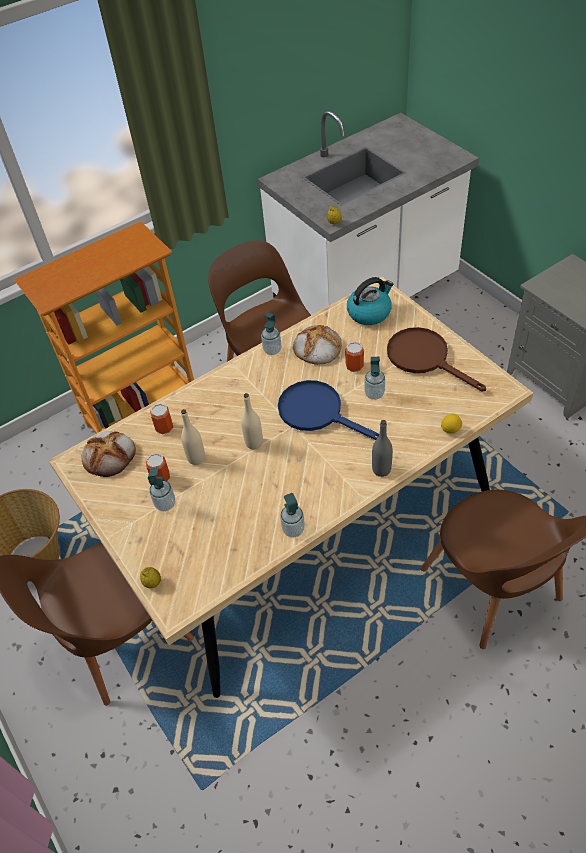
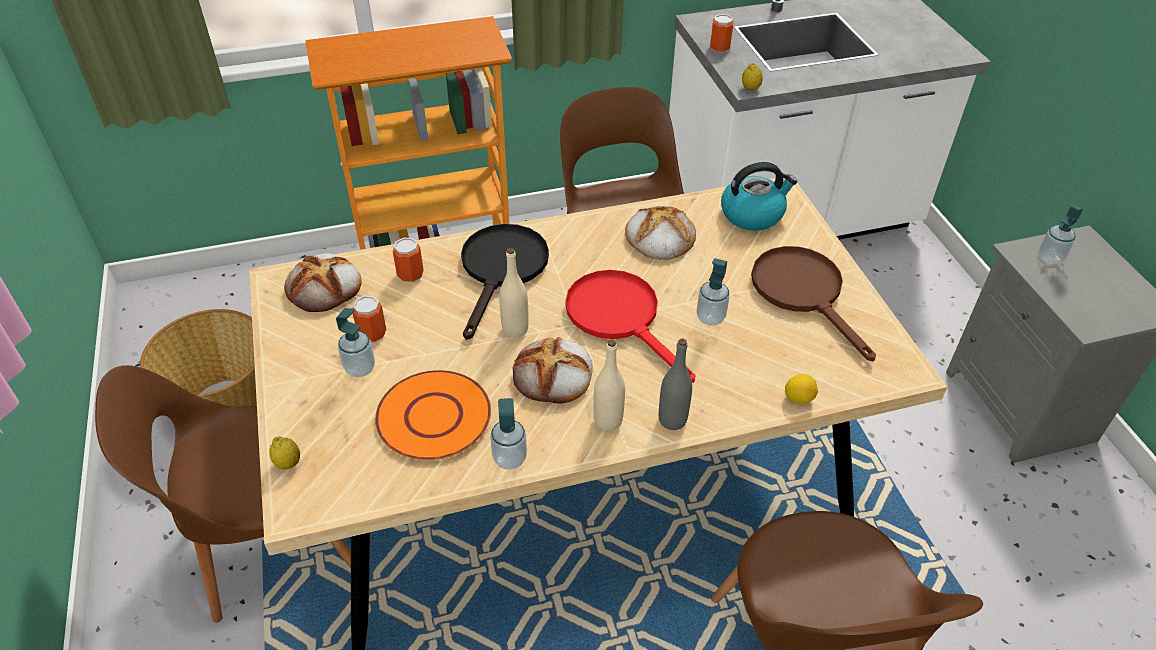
camera: 15 degrees right, 5 degrees down
beige bottle [181,409,205,465] -> beige bottle moved to [594,339,625,431]
soap dispenser [261,313,282,355] -> soap dispenser moved to [1039,203,1083,264]
blue frying pan [278,380,379,440] -> red frying pan [565,270,695,383]
can [345,342,364,372] -> can moved to [710,14,733,53]
none -> orange plate [375,370,491,460]
none -> black frying pan [461,224,549,340]
none -> bread [512,337,593,404]

